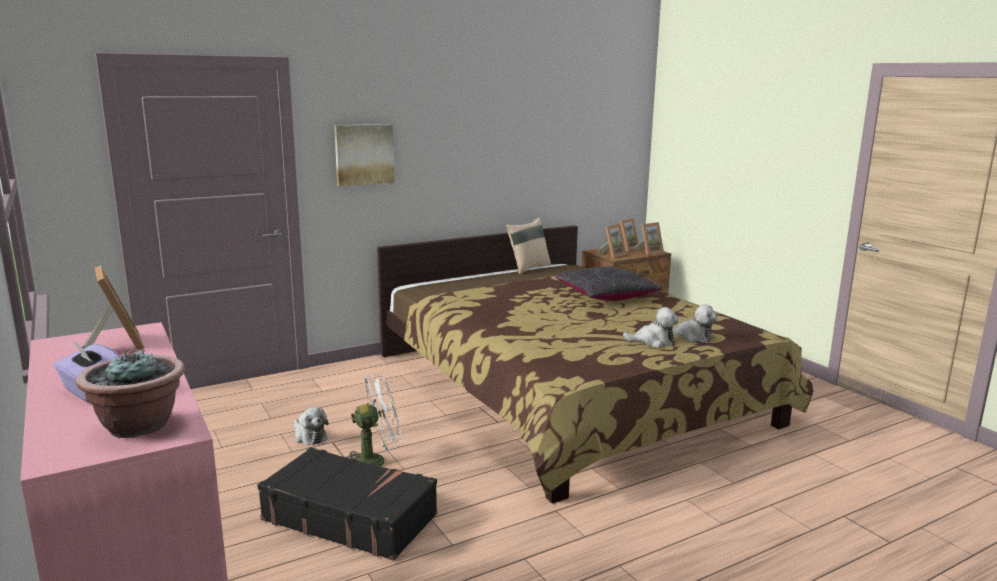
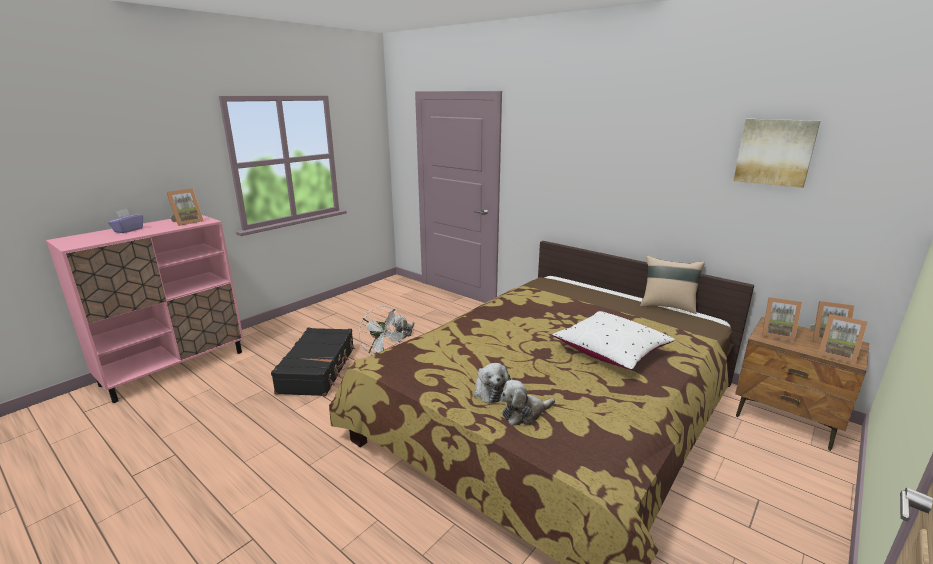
camera: 70 degrees right, 5 degrees up
potted plant [76,350,185,438] -> none
picture [334,124,394,186] -> picture moved to [733,119,820,188]
black pillow [555,266,663,301] -> white pillow [552,311,675,370]
plush toy [672,304,717,342] -> plush toy turned 60 degrees clockwise [501,380,555,426]

